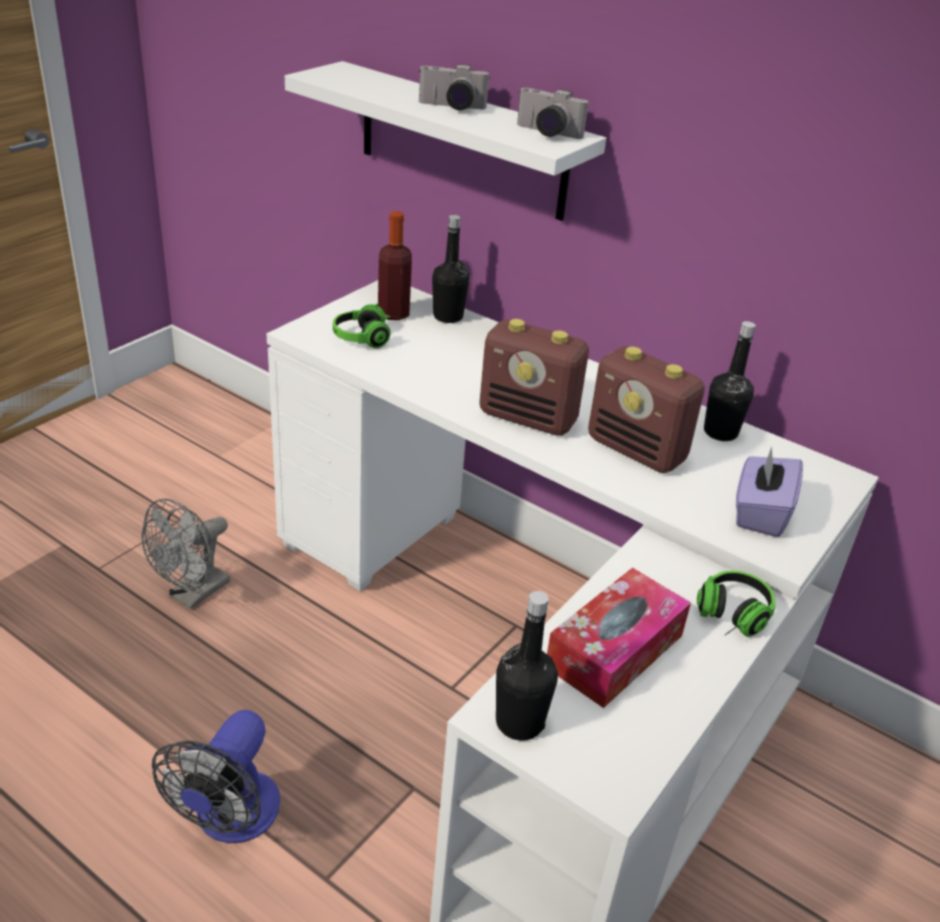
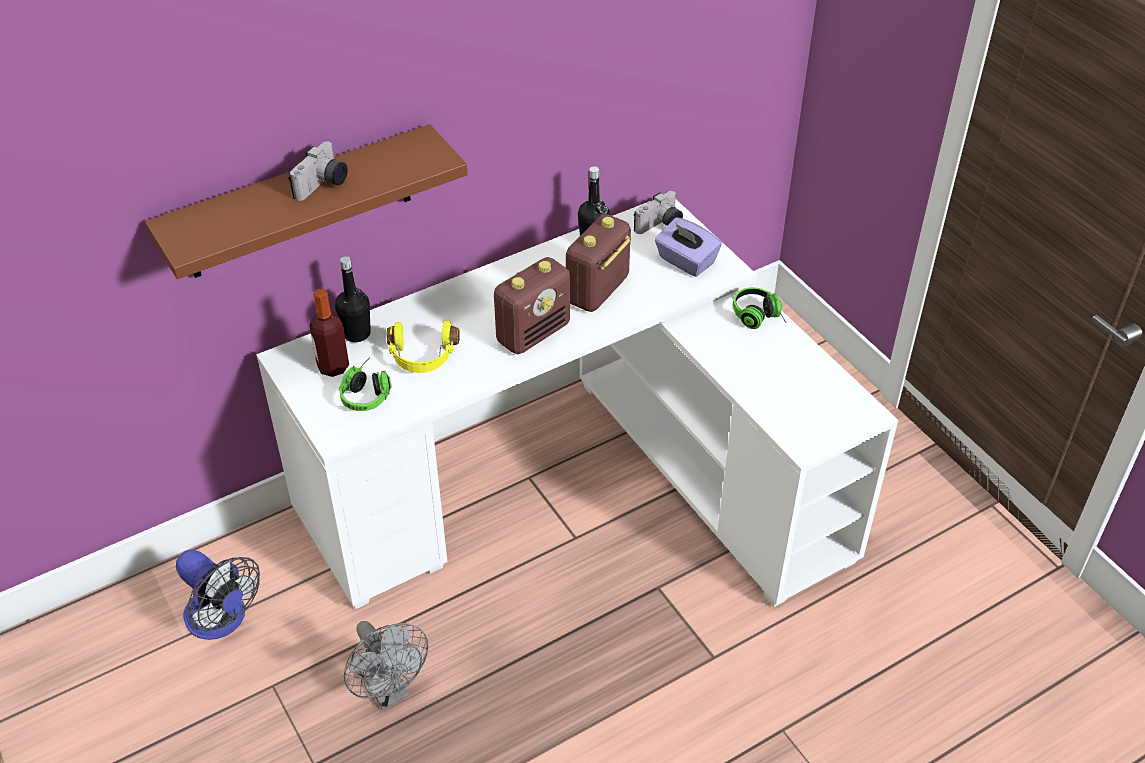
camera: 65 degrees left, 10 degrees up
fan [152,710,280,843] -> fan moved to [176,550,260,640]
white shelf [285,61,606,221] -> brown shelf [145,124,468,279]
black bottle [496,591,558,741] -> none
camera [517,88,588,139] -> camera moved to [634,191,683,234]
tissue box [547,567,691,708] -> none
radio [588,346,705,473] -> radio turned 150 degrees clockwise [566,214,631,312]
none -> yellow headphones [386,321,460,373]

